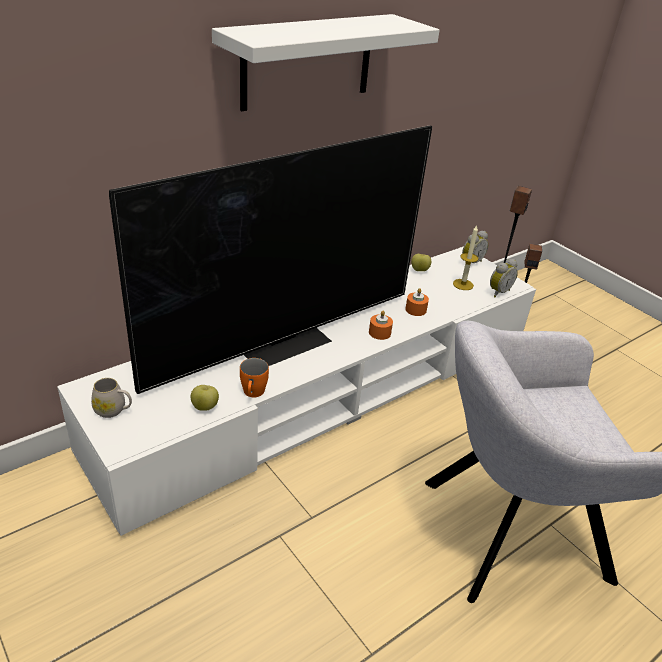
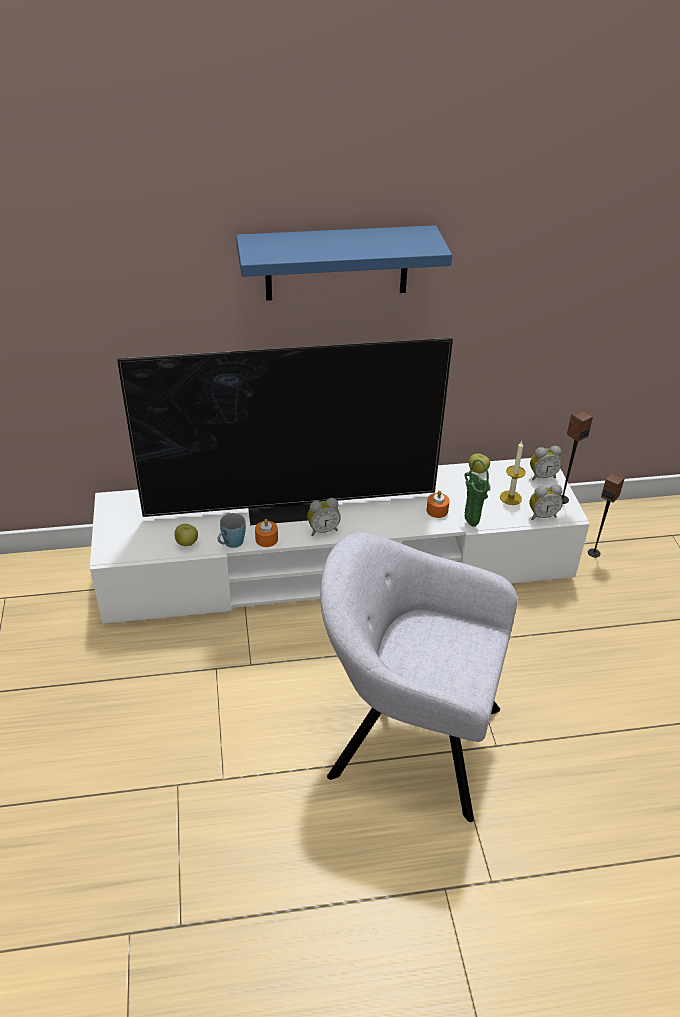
camera: 30 degrees right, 5 degrees up
white mug [91,378,132,418] -> none
white shelf [212,14,440,111] -> blue shelf [236,225,452,301]
orange mug [240,358,269,397] -> blue mug [218,513,246,548]
orange candle [369,311,393,340] -> orange candle moved to [255,519,278,547]
none -> alarm clock [307,498,341,536]
none -> green vase [465,460,490,527]

